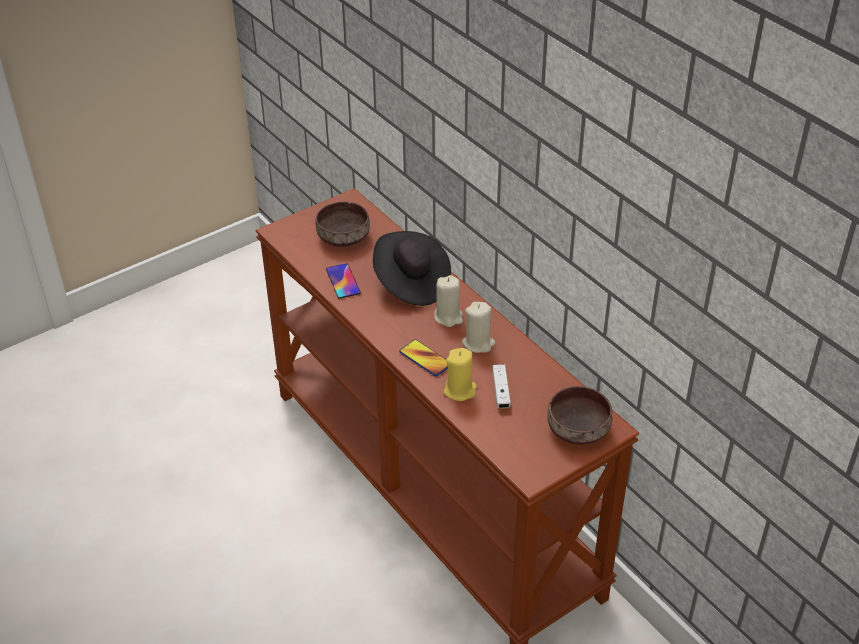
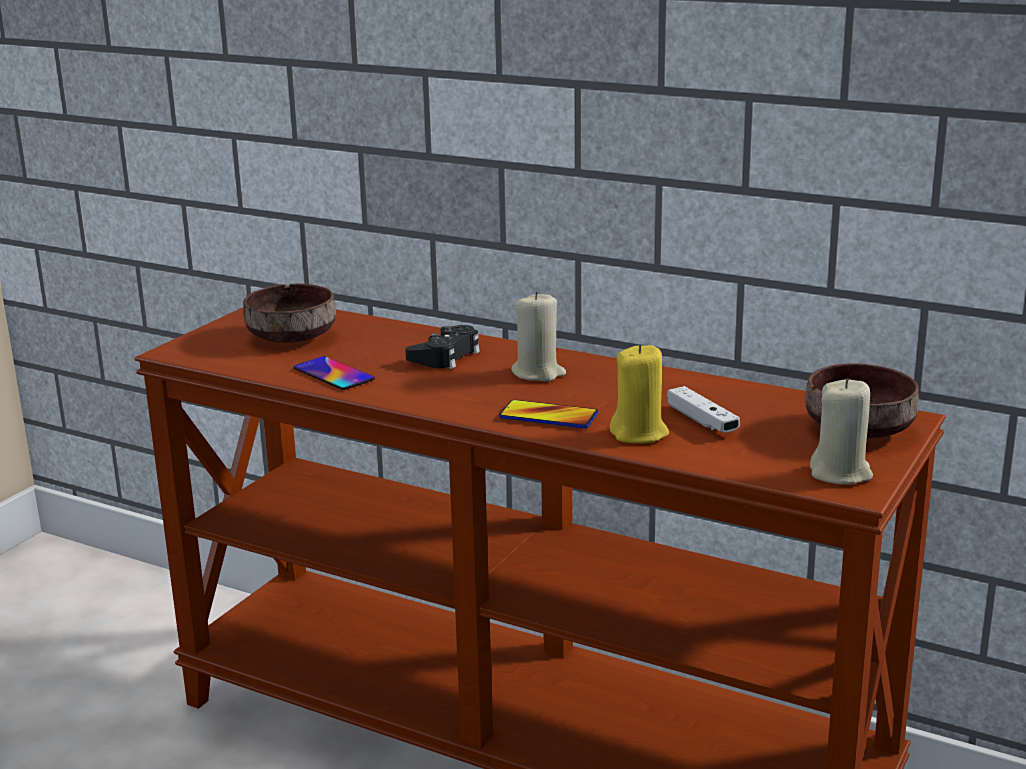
camera: 25 degrees left, 20 degrees down
black hat [373,231,451,306] -> black game controller [405,325,480,369]
beige candle [462,302,496,353] -> beige candle moved to [810,378,873,485]

